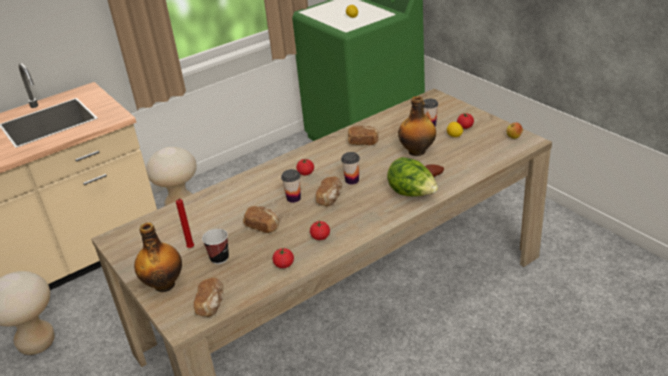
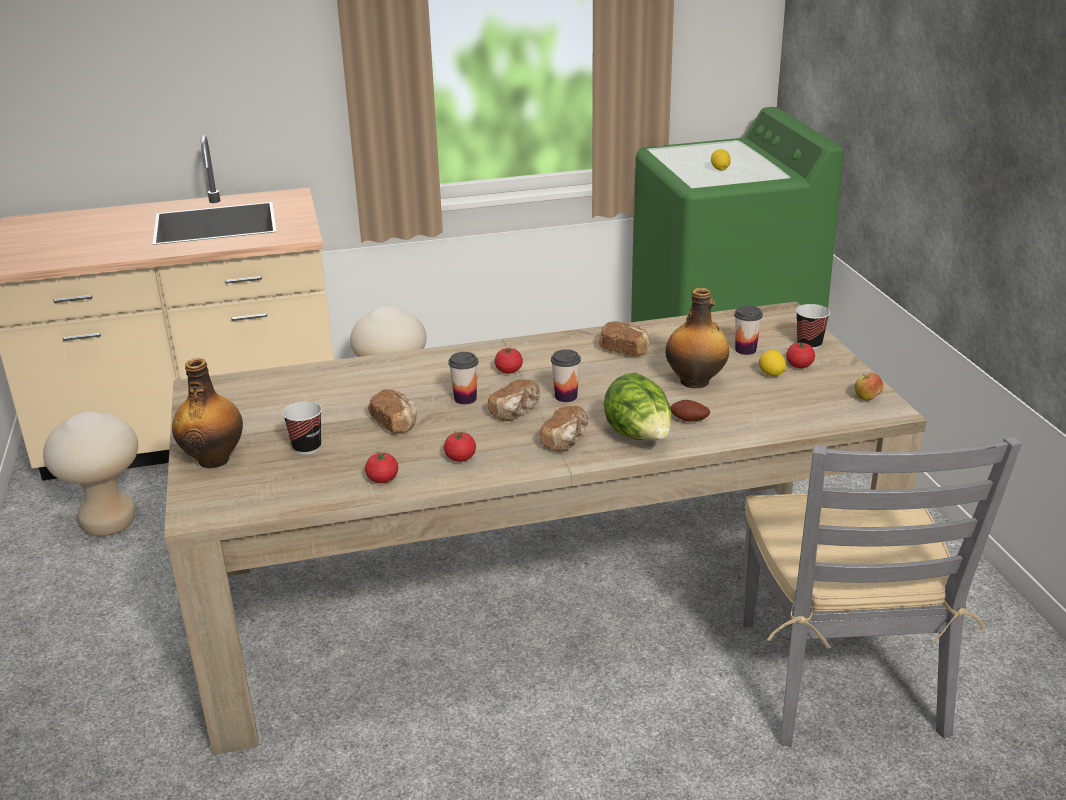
camera: 20 degrees right, 5 degrees down
red candle [176,198,194,248] -> none
bread [194,278,224,317] -> bread moved to [540,405,588,452]
none -> grey chair [742,436,1022,747]
none -> cup [796,304,830,350]

